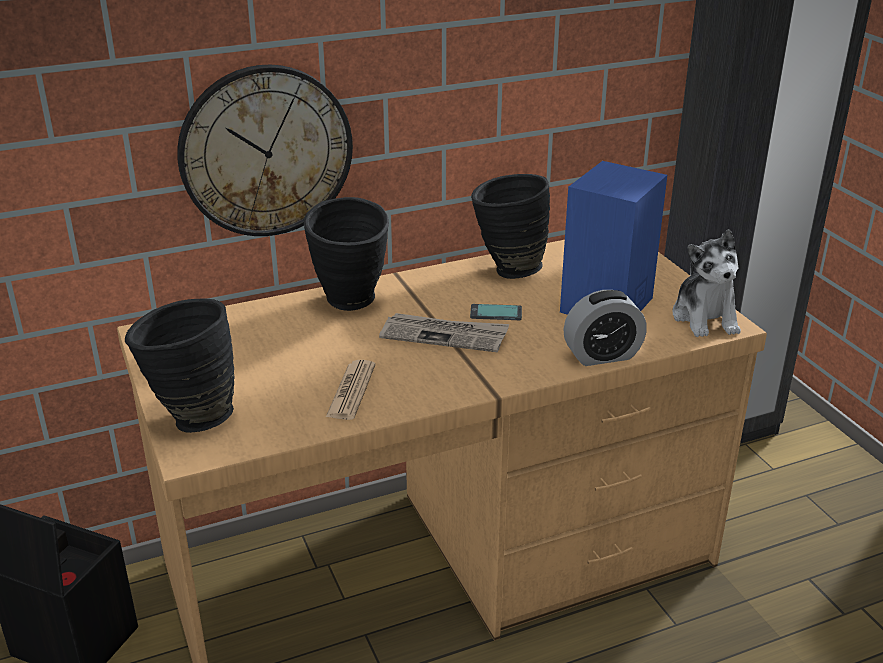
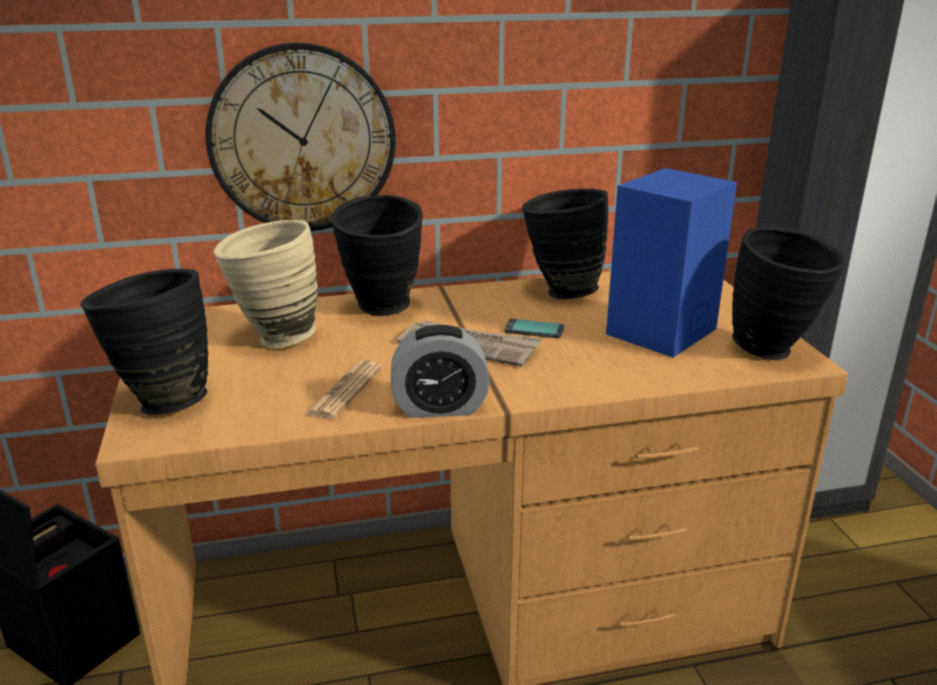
camera: 10 degrees right, 5 degrees down
alarm clock [563,290,647,366] -> alarm clock moved to [391,325,490,418]
plush toy [672,229,741,337] -> black vase [732,226,846,360]
none -> beige vase [214,220,318,348]

